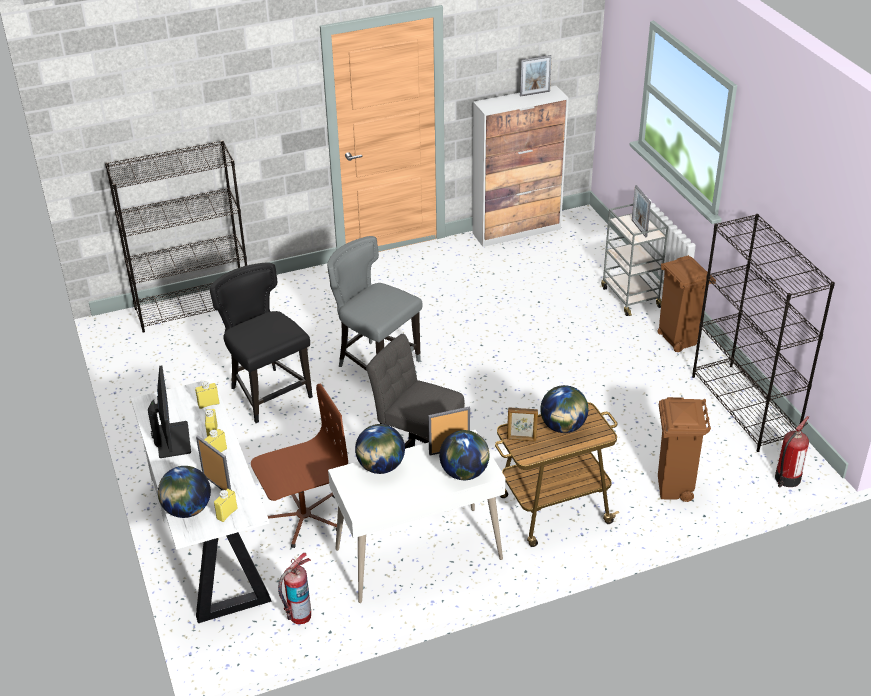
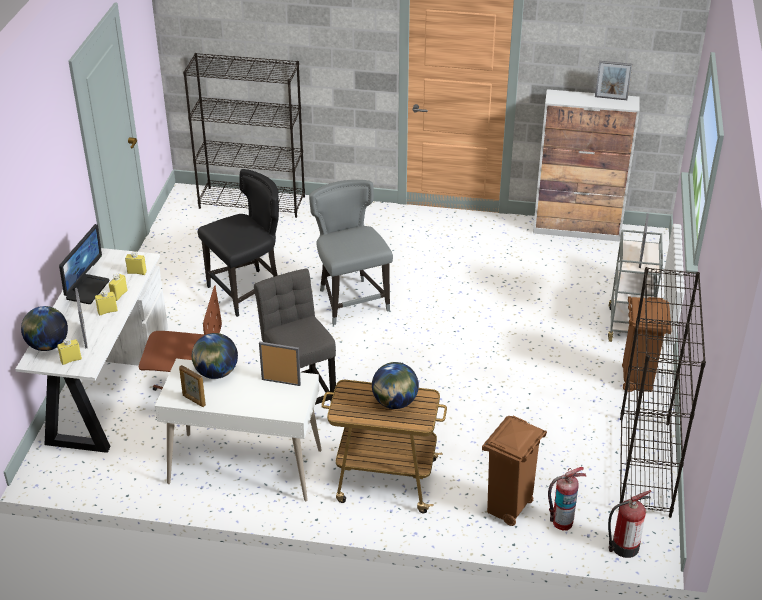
camera: 30 degrees right, 0 degrees up
black chair [210,263,313,423] -> black chair turned 60 degrees clockwise [198,169,279,317]
fire extinguisher [278,553,311,624] -> fire extinguisher moved to [548,467,586,530]
globe [439,430,490,480] -> none
picture frame [507,407,538,442] -> picture frame moved to [179,365,206,407]

